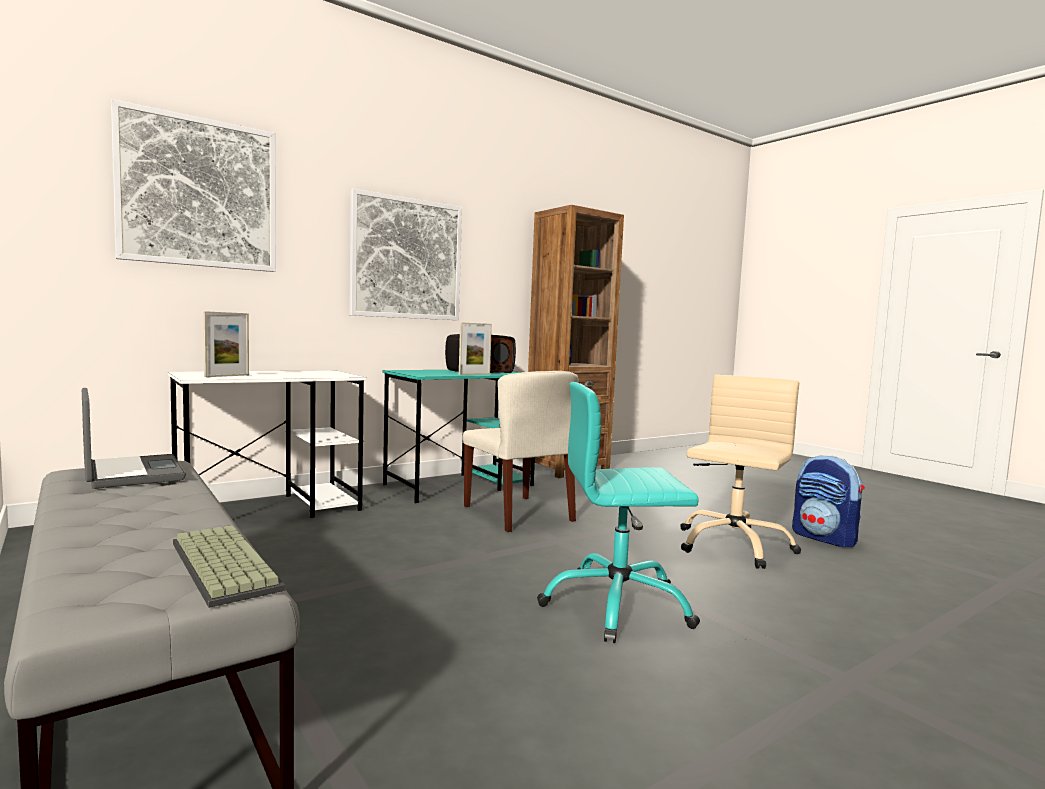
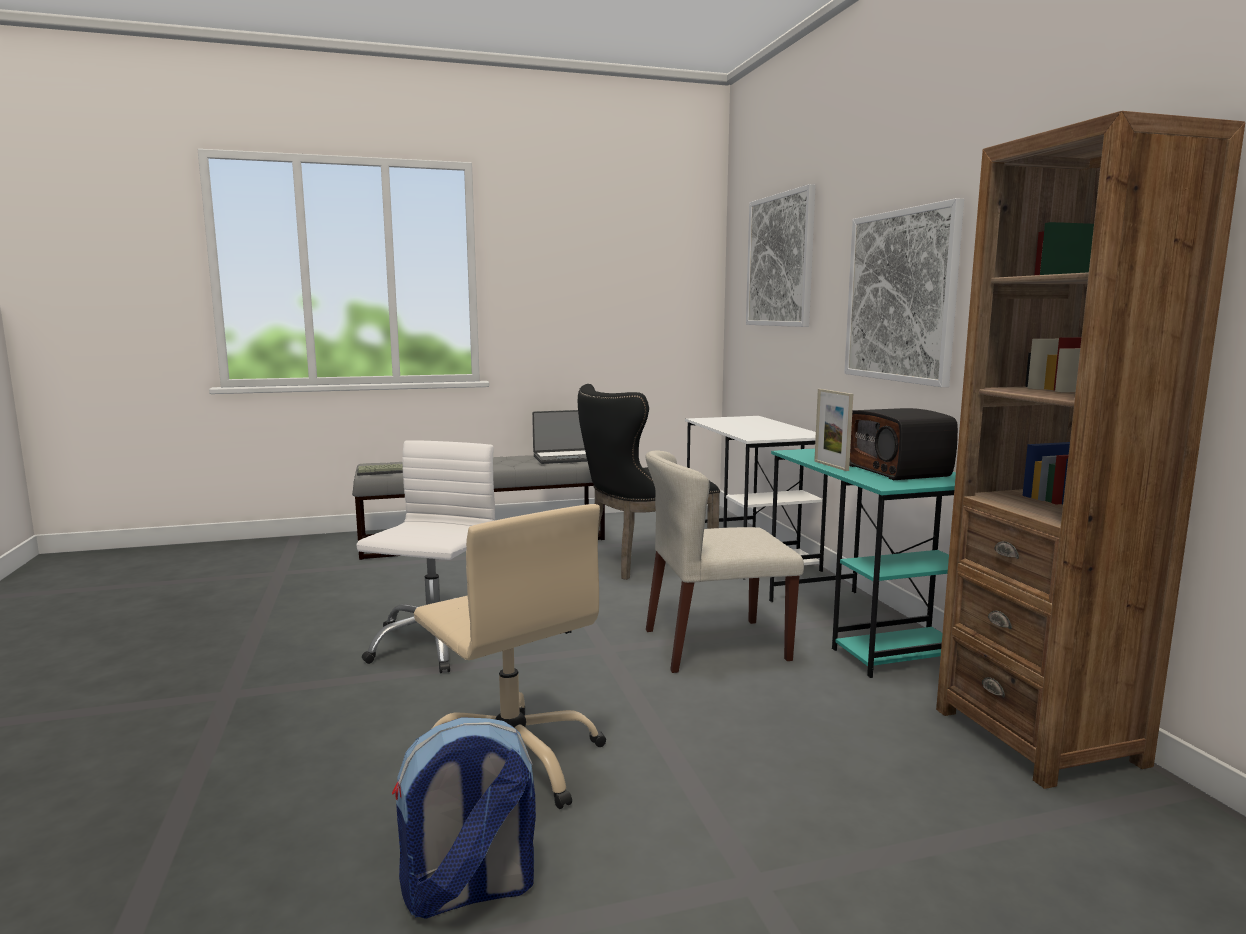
camera: 110 degrees right, 5 degrees up
picture frame [203,311,249,377] -> none
turquoise office chair [537,382,700,643] -> white office chair [356,440,495,673]
none -> black chair [578,384,720,580]

